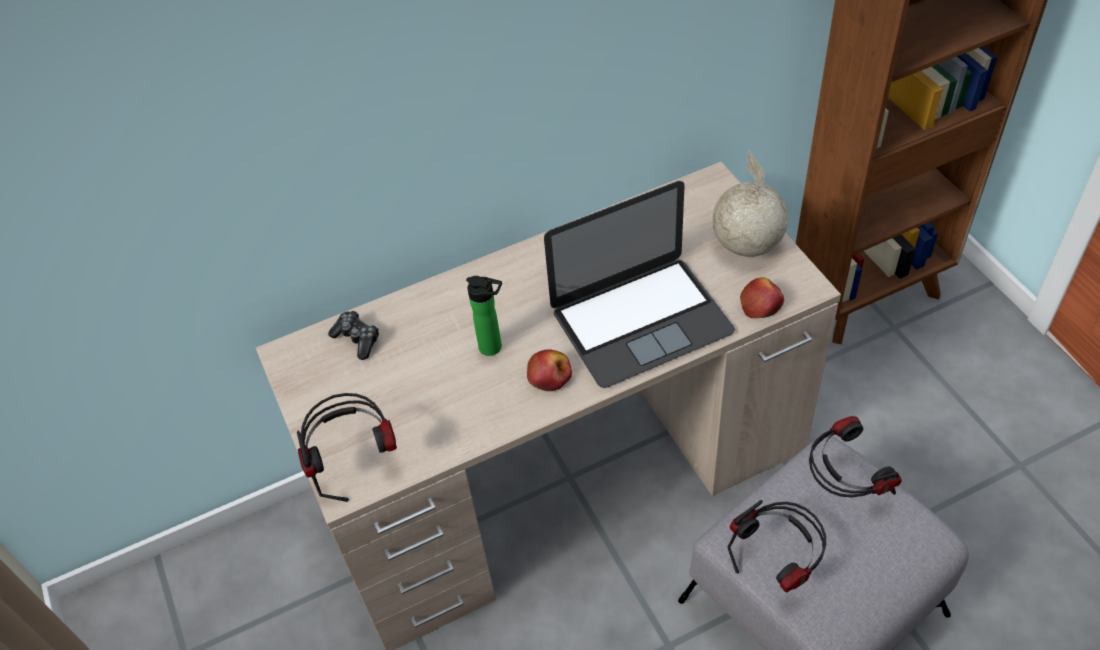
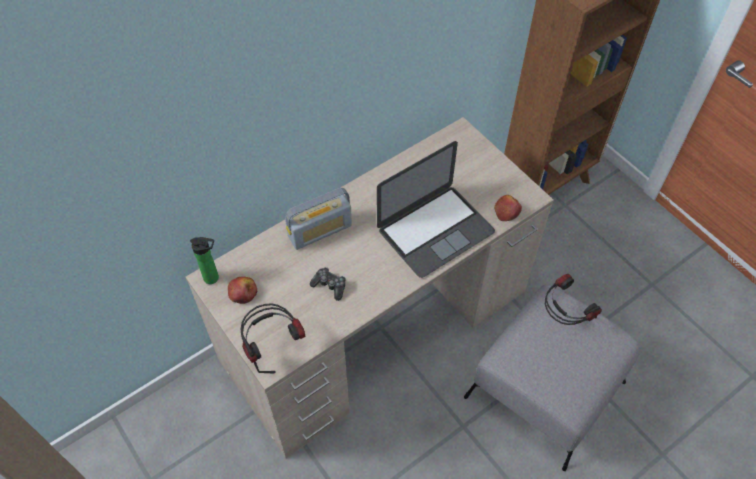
camera: 15 degrees left, 5 degrees up
game controller [328,311,379,360] -> game controller moved to [310,267,346,301]
bottle [466,276,502,356] -> bottle moved to [190,237,219,284]
apple [527,349,572,391] -> apple moved to [228,277,257,304]
globe [713,151,788,257] -> none
headphones [728,500,826,592] -> none
none -> radio [285,188,352,250]

